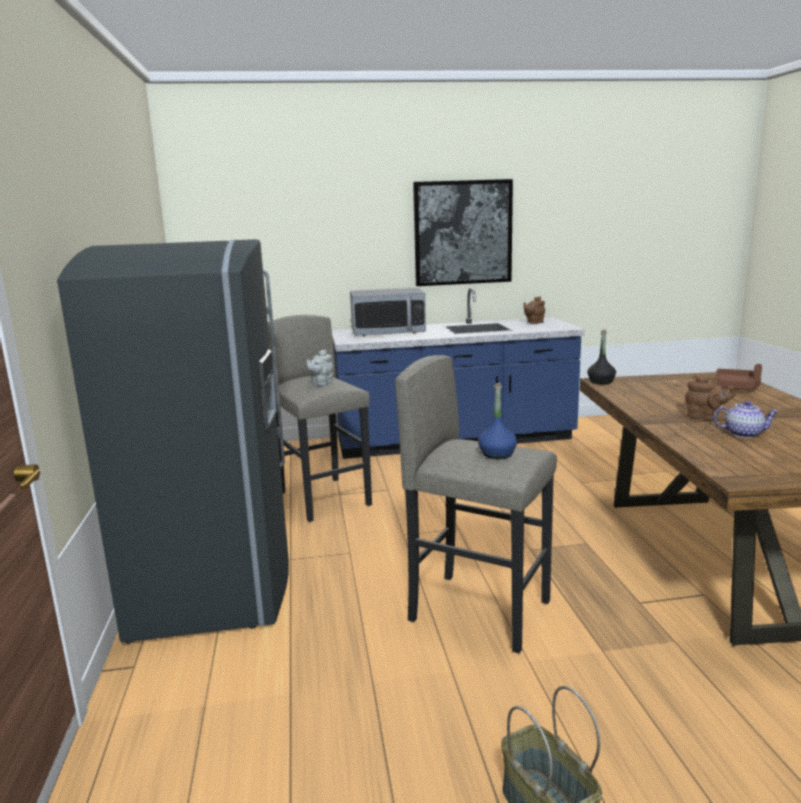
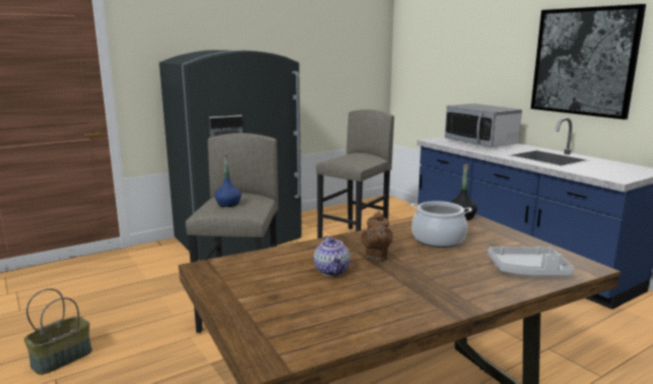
camera: 65 degrees right, 0 degrees up
grey teapot [307,349,333,386] -> none
brown teapot [523,296,545,324] -> none
brown tray [716,364,762,389] -> grey tray [488,246,574,276]
none -> cooking pot [410,201,472,248]

